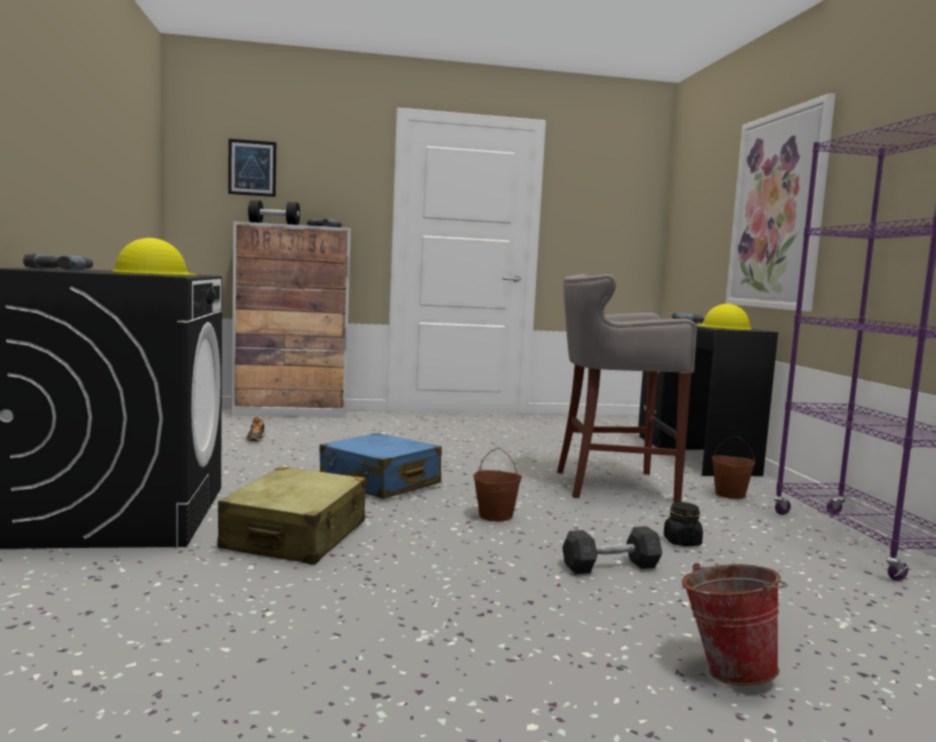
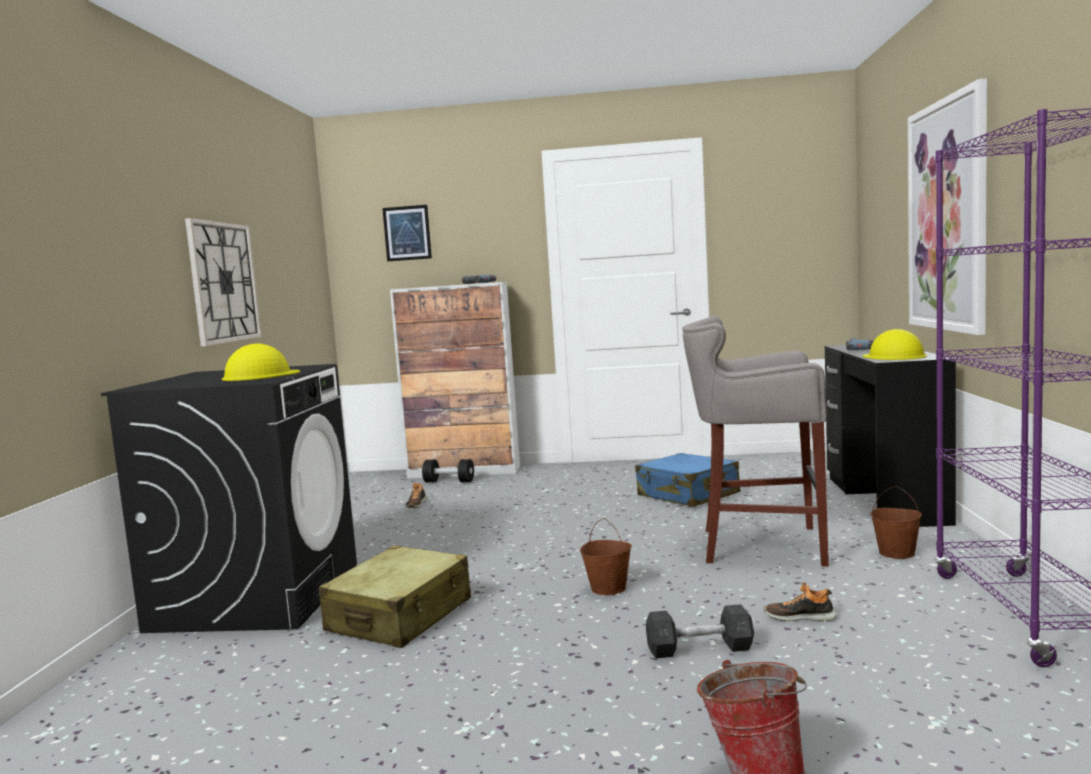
camera: 15 degrees right, 0 degrees up
power drill [23,254,93,270] -> none
black dumbbell [248,200,300,225] -> black dumbbell moved to [422,459,474,482]
blue suitcase [320,433,442,499] -> blue suitcase moved to [635,453,740,507]
black jar [664,502,703,546] -> shoe [764,582,837,621]
none -> wall clock [185,218,262,346]

